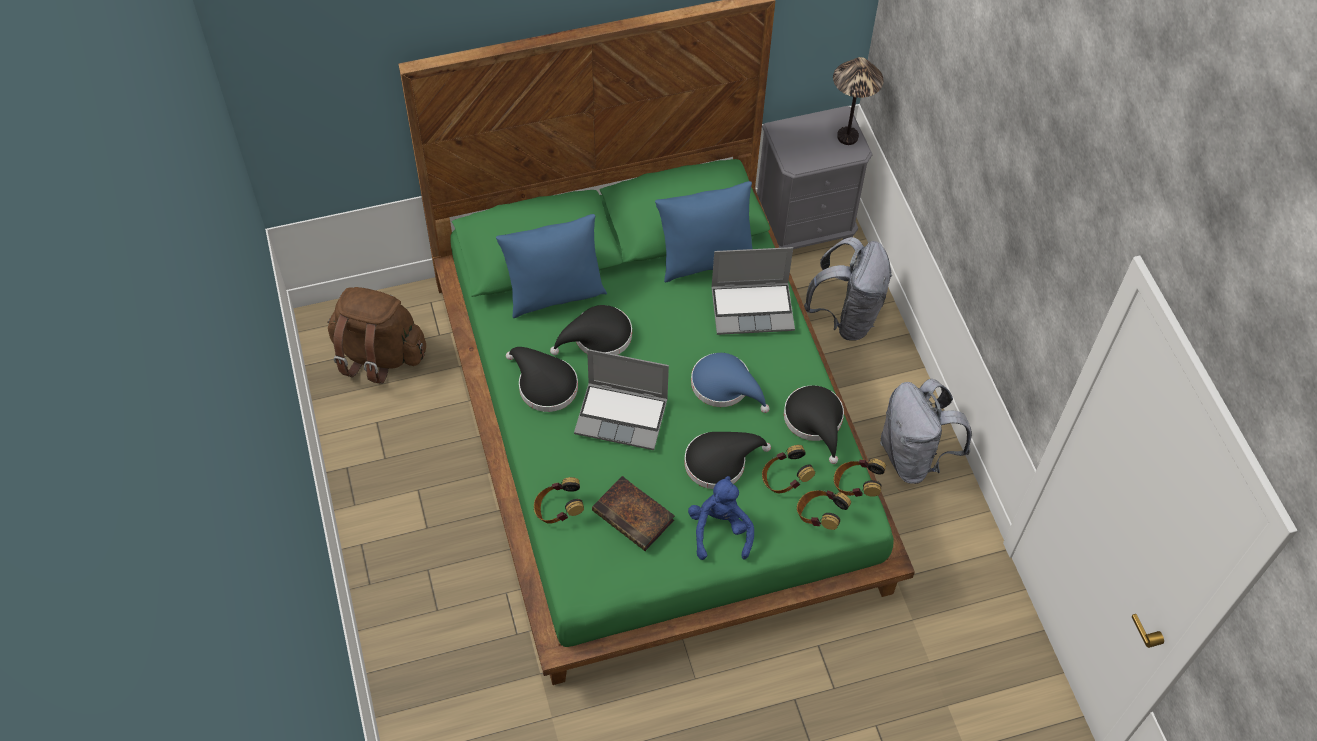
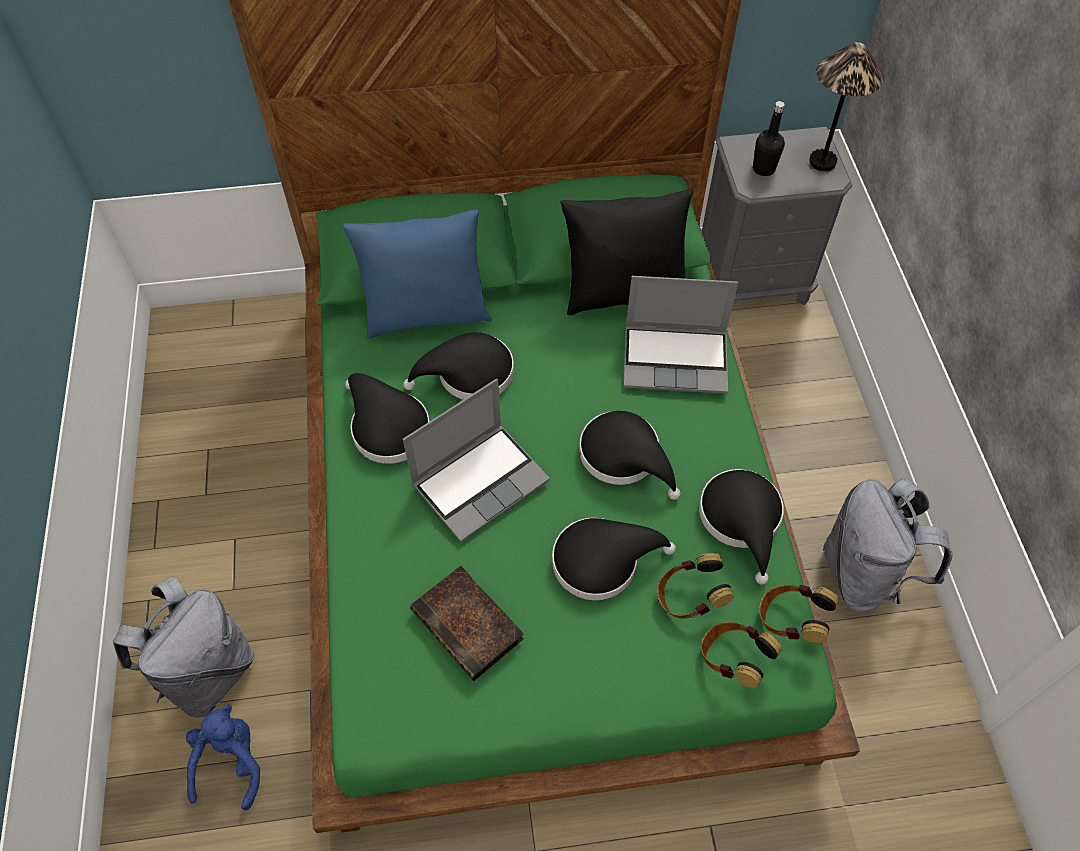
camera: 10 degrees right, 0 degrees up
brown backpack [327,287,426,384] -> none
headphones [534,477,584,524] -> none
laptop [574,349,669,450] -> laptop turned 60 degrees counterclockwise [403,379,550,542]
blue pillow [655,181,752,282] -> black pillow [560,190,693,315]
blue plush toy [688,476,754,560] -> blue plush toy moved to [186,704,260,810]
blue hat [691,353,770,413] -> black hat [579,411,681,500]
grey backpack [804,237,892,341] -> grey backpack moved to [113,576,255,718]
none -> black bottle [753,101,785,176]

